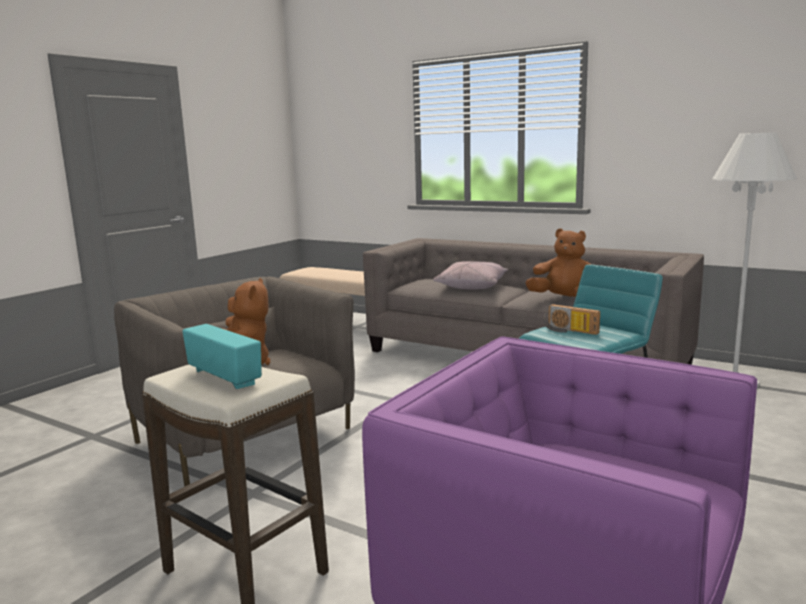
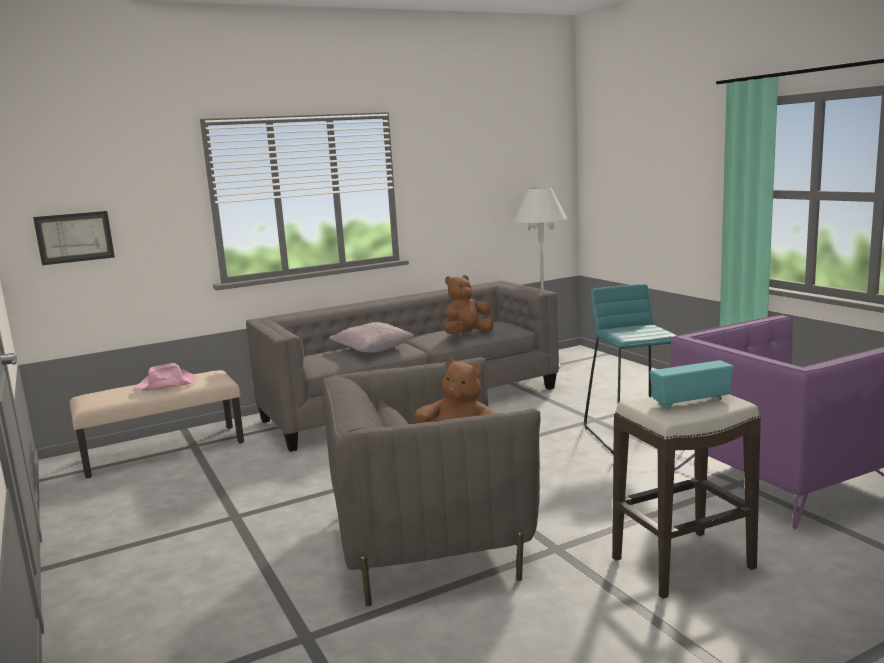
camera: 60 degrees left, 0 degrees up
radio [544,304,600,335] -> none
none -> picture [33,211,115,265]
none -> pink hat [136,363,197,391]

